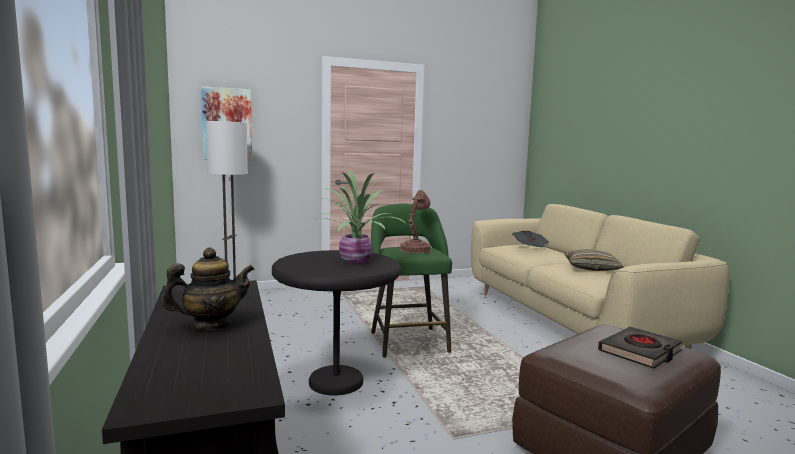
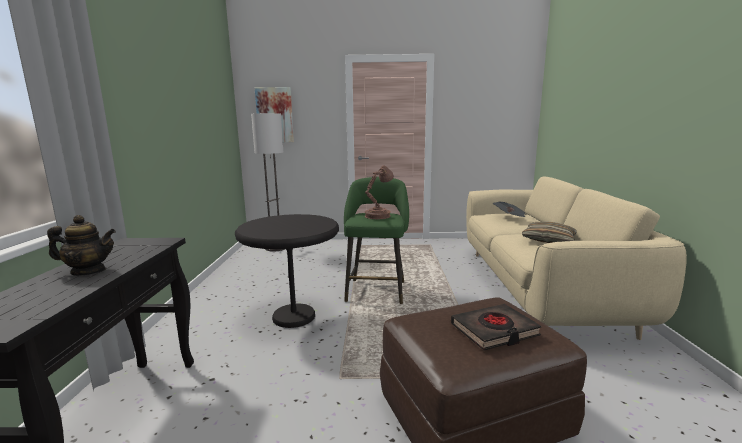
camera: 20 degrees right, 5 degrees up
potted plant [310,171,407,264] -> none

